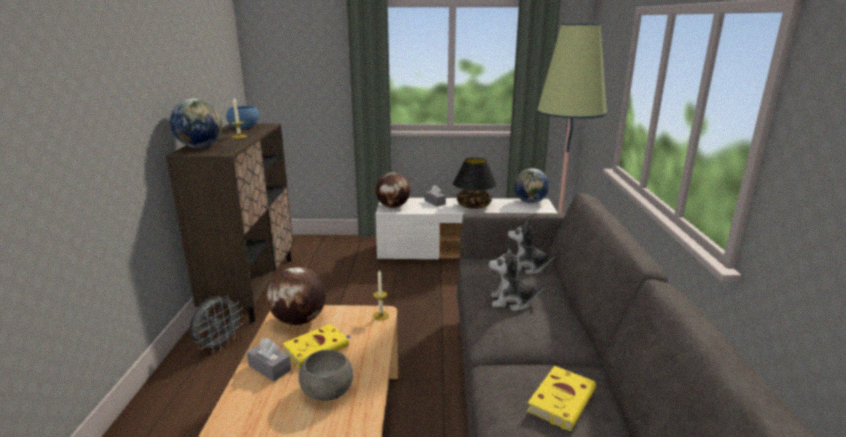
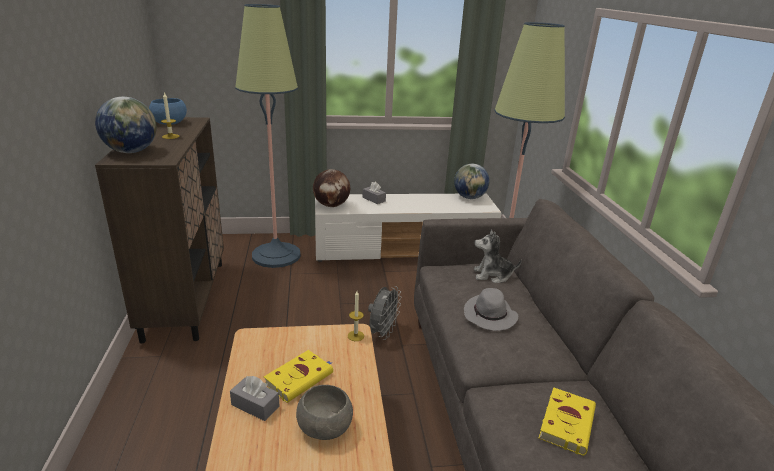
camera: 10 degrees left, 5 degrees up
grey fan [189,296,244,352] -> grey fan moved to [368,286,402,340]
globe [267,267,326,325] -> none
black table lamp [453,158,497,209] -> none
plush toy [489,248,545,311] -> grey hat [464,288,518,331]
none -> floor lamp [235,4,301,268]

